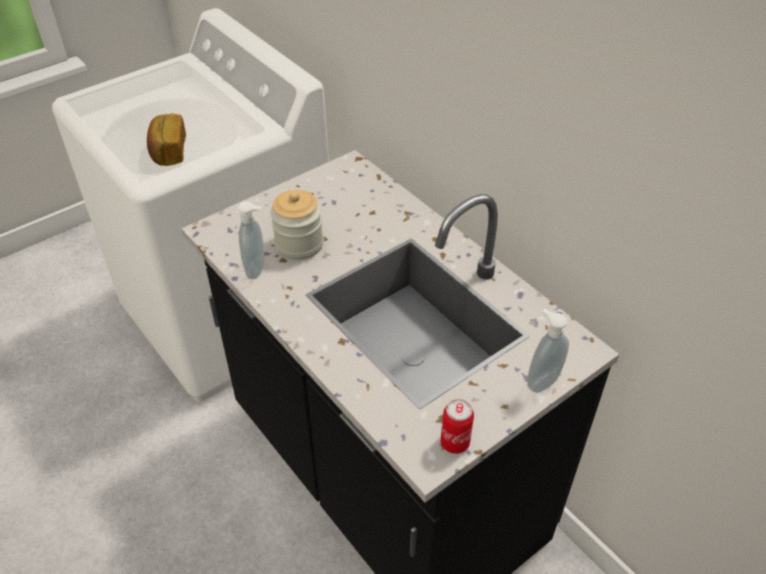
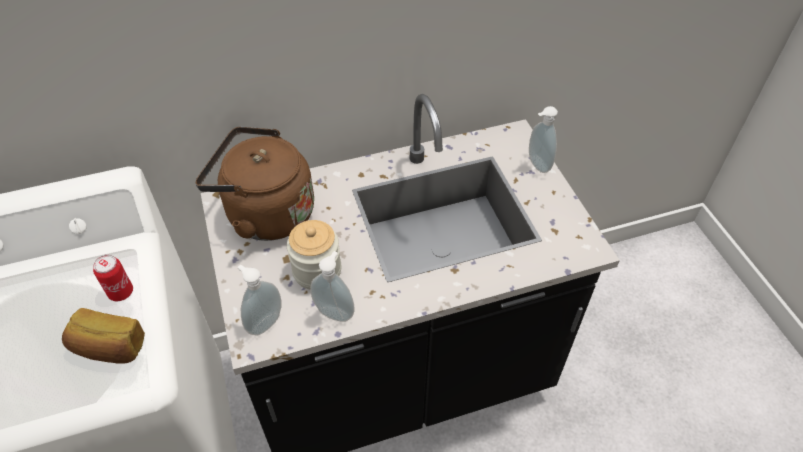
camera: 70 degrees left, 5 degrees up
can [441,399,474,454] -> can moved to [93,255,133,301]
none -> brown kettle [196,126,314,241]
none -> soap dispenser [238,265,281,336]

